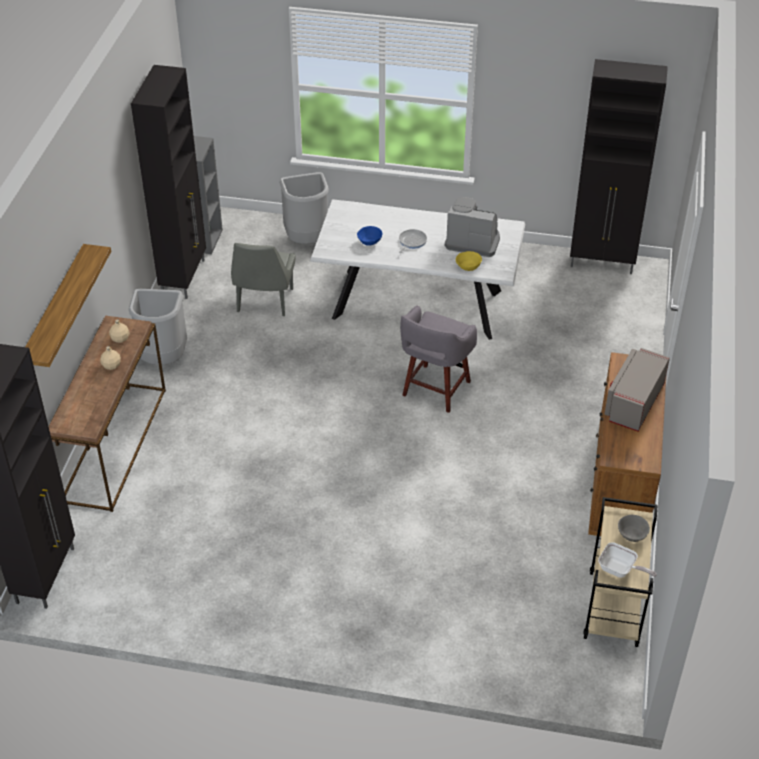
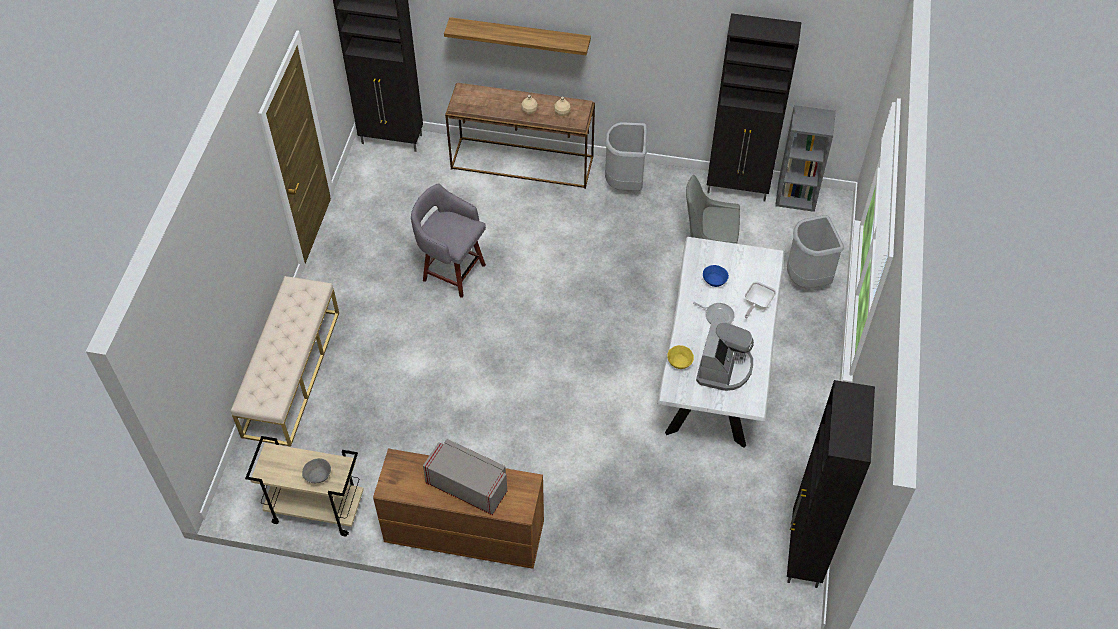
camera: 90 degrees right, 10 degrees up
grey stool [400,306,477,413] -> grey stool moved to [411,184,486,298]
frying pan [598,542,657,578] -> frying pan moved to [744,281,776,318]
none -> beige bench [231,276,339,447]

